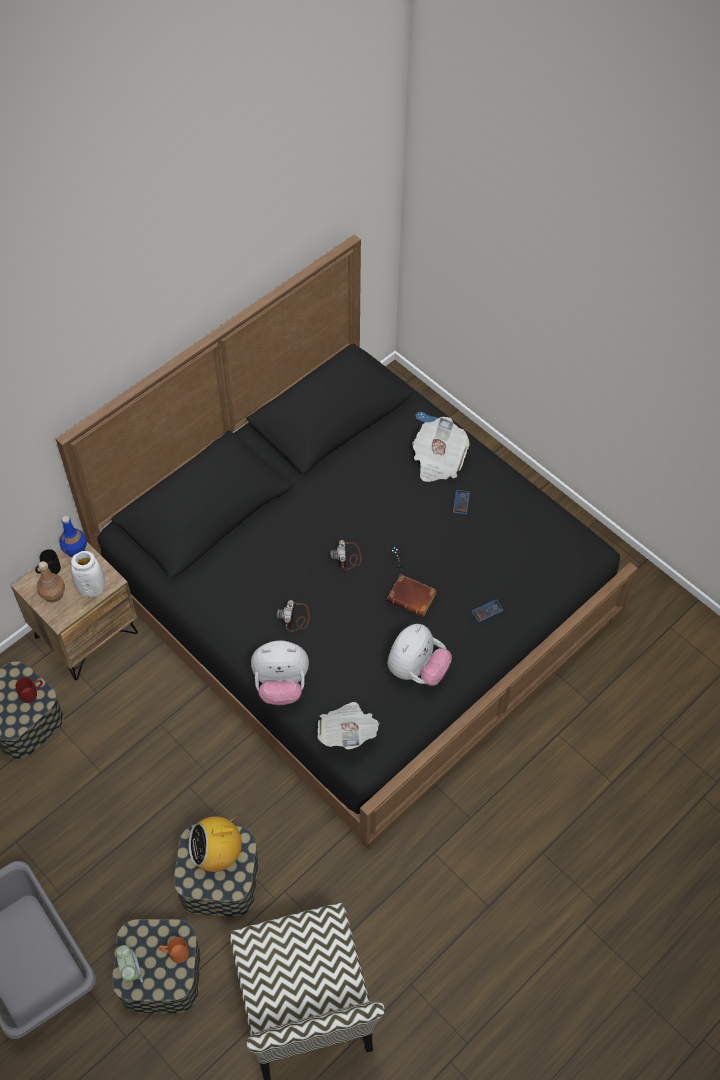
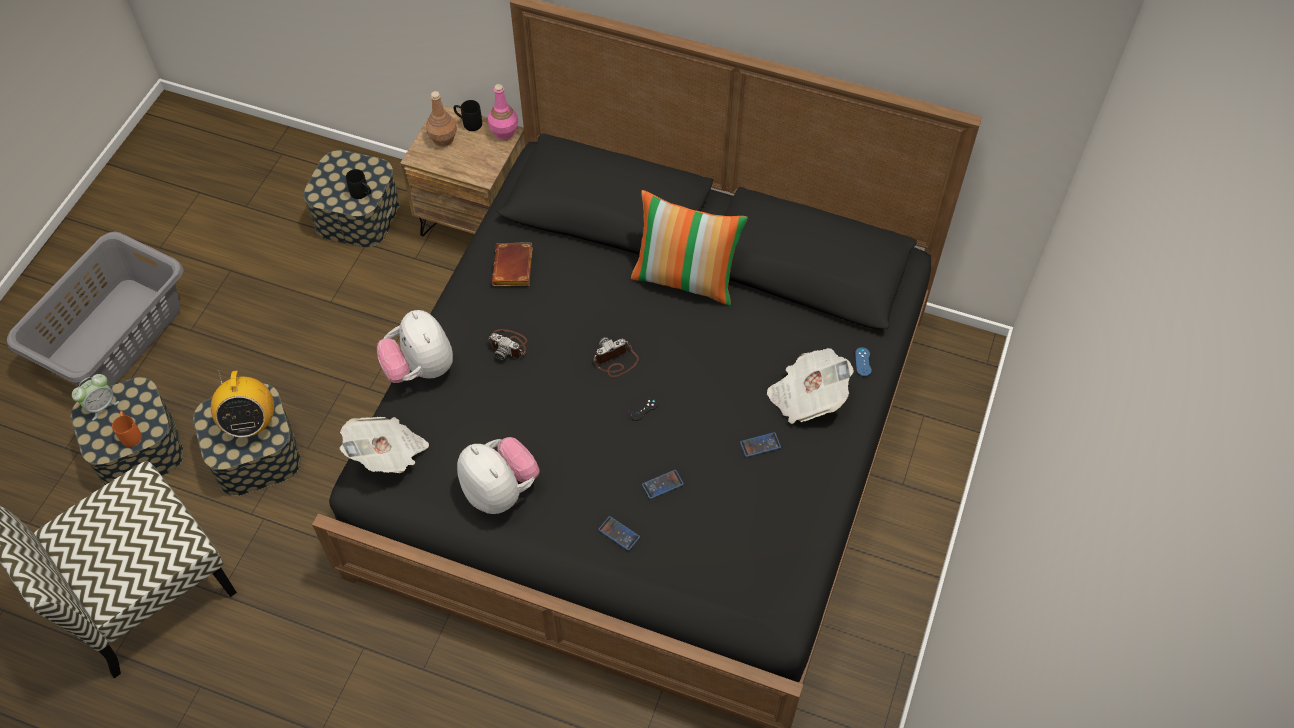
camera: 65 degrees right, 0 degrees up
red mug [15,677,43,703] -> black mug [346,169,371,199]
blue bottle [59,516,87,557] -> pink bottle [488,84,518,140]
white vase [71,551,105,597] -> none
radio [189,815,242,872] -> radio turned 150 degrees counterclockwise [211,370,274,438]
camera [277,600,309,632] -> camera turned 135 degrees counterclockwise [489,329,527,360]
brown book [387,574,437,617] -> brown book moved to [492,243,533,286]
plush toy [387,624,452,686] -> plush toy turned 135 degrees counterclockwise [457,437,540,514]
none -> pillow [631,190,748,306]
none -> phone [642,470,684,499]

